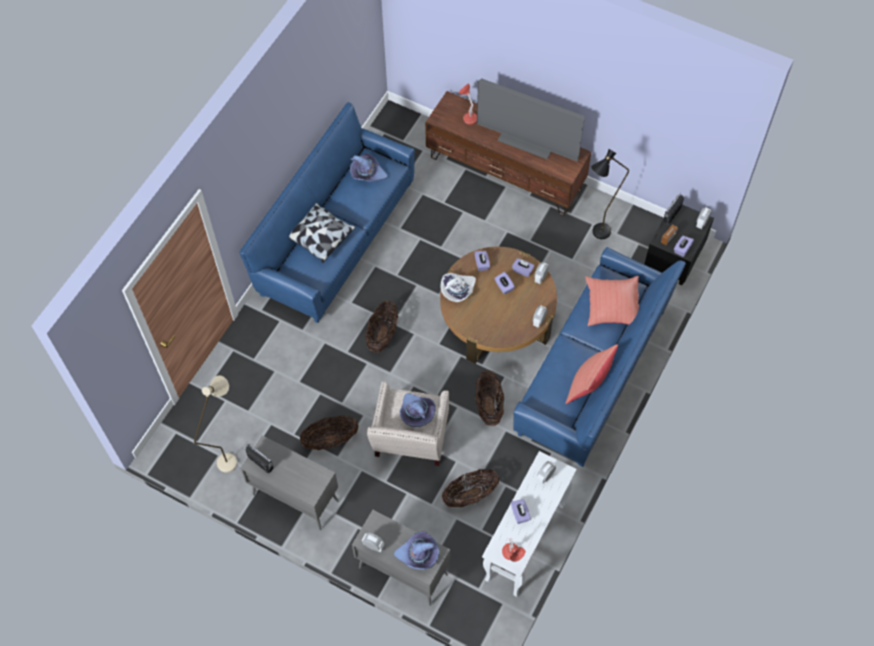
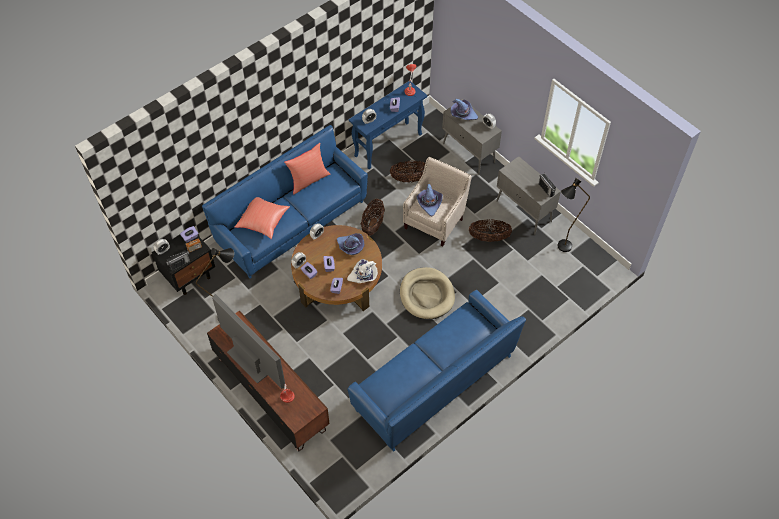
camera: 160 degrees left, 5 degrees down
beige floor lamp [194,375,237,473] -> black floor lamp [557,178,590,252]
pillow [289,203,355,263] -> none
purple hat [350,153,387,182] -> purple hat moved to [337,233,364,255]
basket [365,301,398,353] -> beige dog bed [400,267,455,319]
white console table [482,451,577,597] -> blue console table [349,81,428,169]

